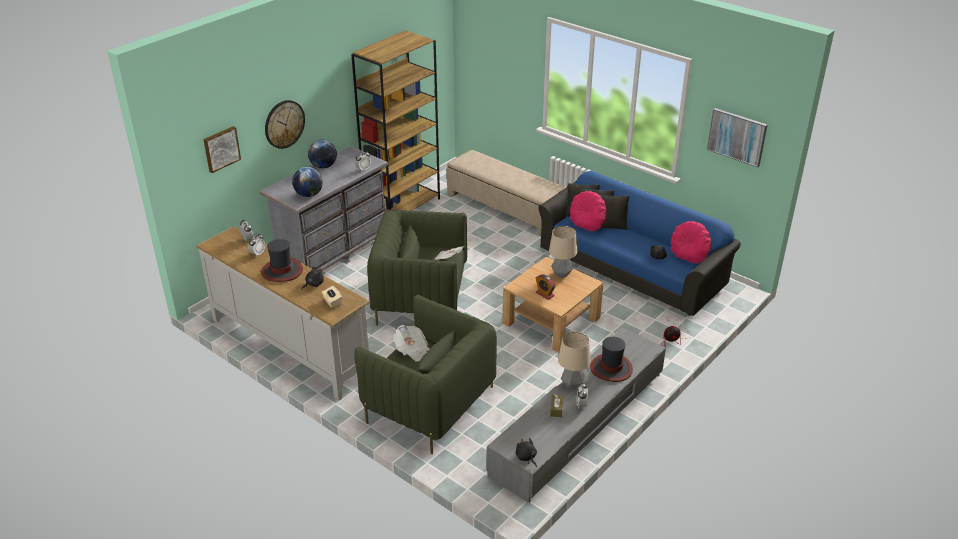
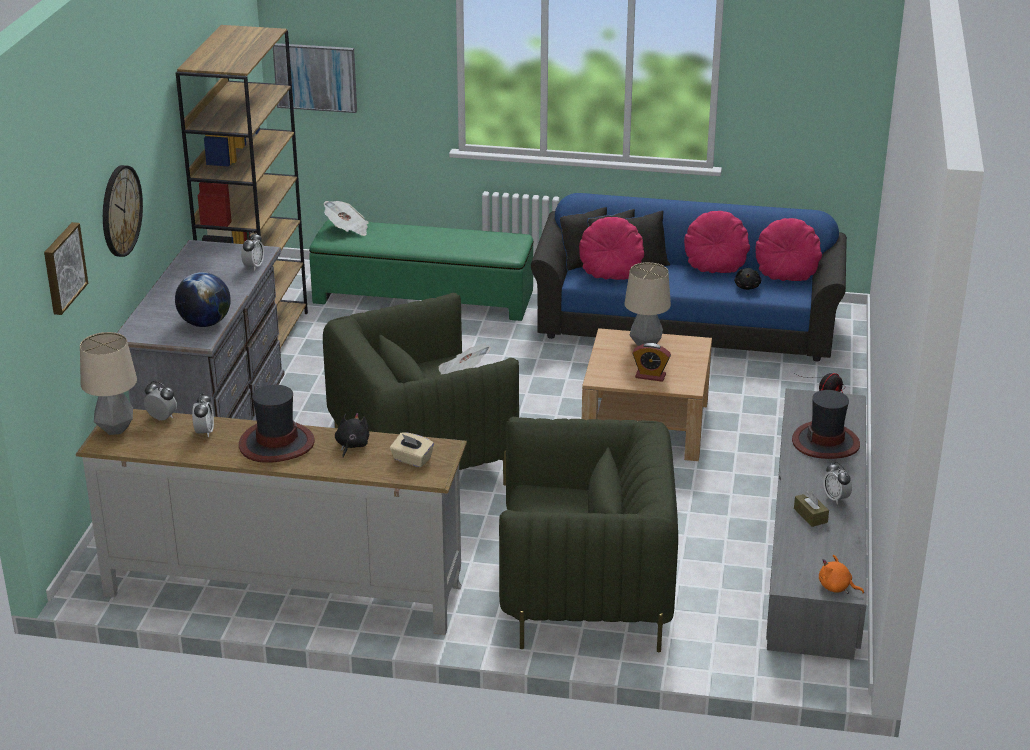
camera: 30 degrees left, 5 degrees down
globe [308,140,337,168] -> none
newspaper [393,325,430,362] -> newspaper moved to [324,201,369,236]
beige bench [447,150,566,236] -> green bench [309,220,533,321]
black plush toy [516,438,537,467] -> orange plush toy [819,554,864,594]
table lamp [558,332,590,389] -> table lamp moved to [80,332,137,435]
picture [707,108,767,168] -> picture moved to [273,43,357,113]
none -> pink pillow [684,211,750,273]

